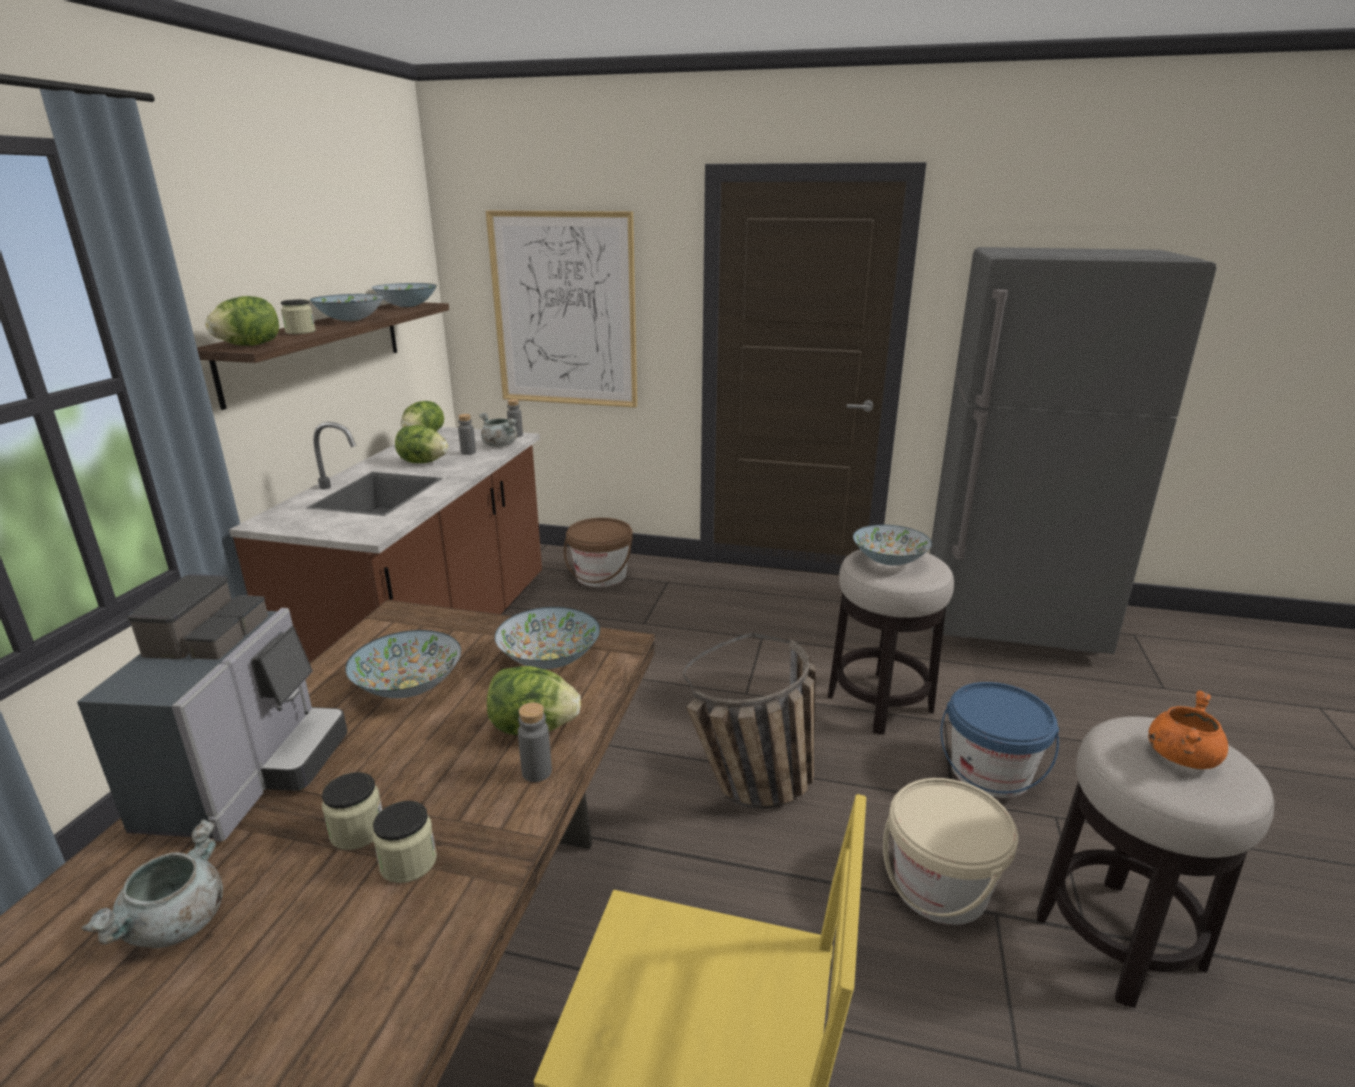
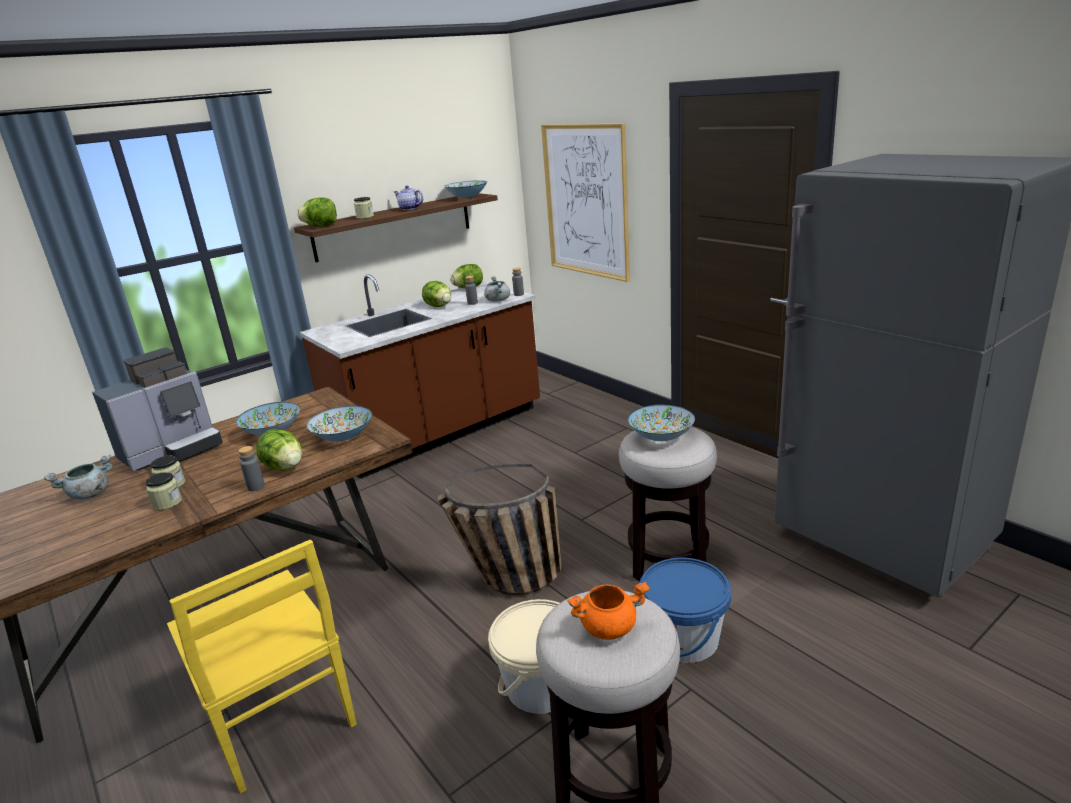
camera: 40 degrees right, 0 degrees up
bowl [309,294,384,321] -> teapot [394,185,423,210]
brown bucket [564,518,633,587] -> none

